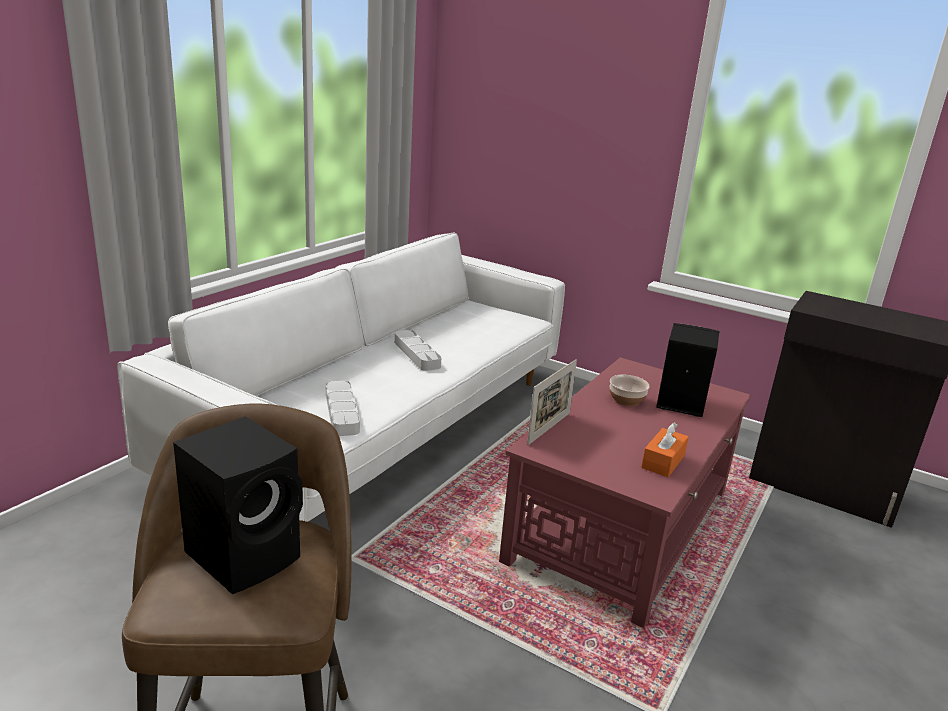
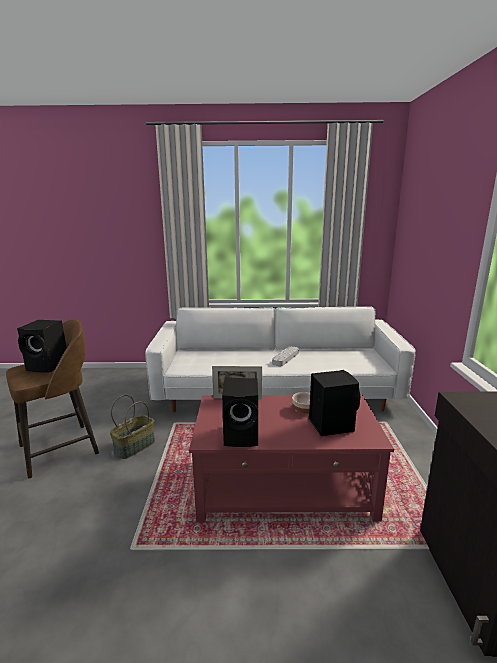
camera: 60 degrees right, 5 degrees down
grey tray [326,381,360,436] -> none
orange tissue box [641,422,689,477] -> black speaker [222,378,258,447]
none -> basket [110,395,155,459]

